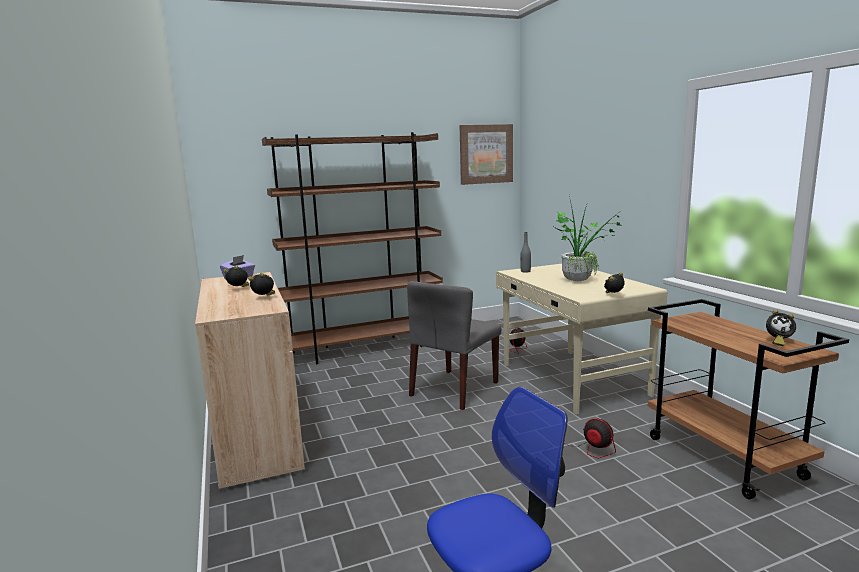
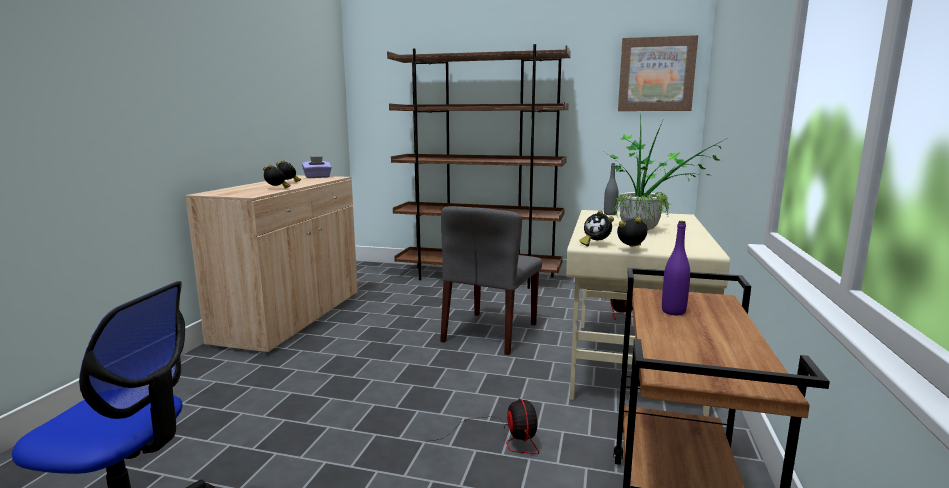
camera: 35 degrees right, 0 degrees up
grey chair [407,281,502,410] -> grey chair turned 45 degrees counterclockwise [440,206,542,355]
alarm clock [766,310,796,346] -> alarm clock moved to [579,210,614,246]
none -> purple bottle [662,221,690,315]

